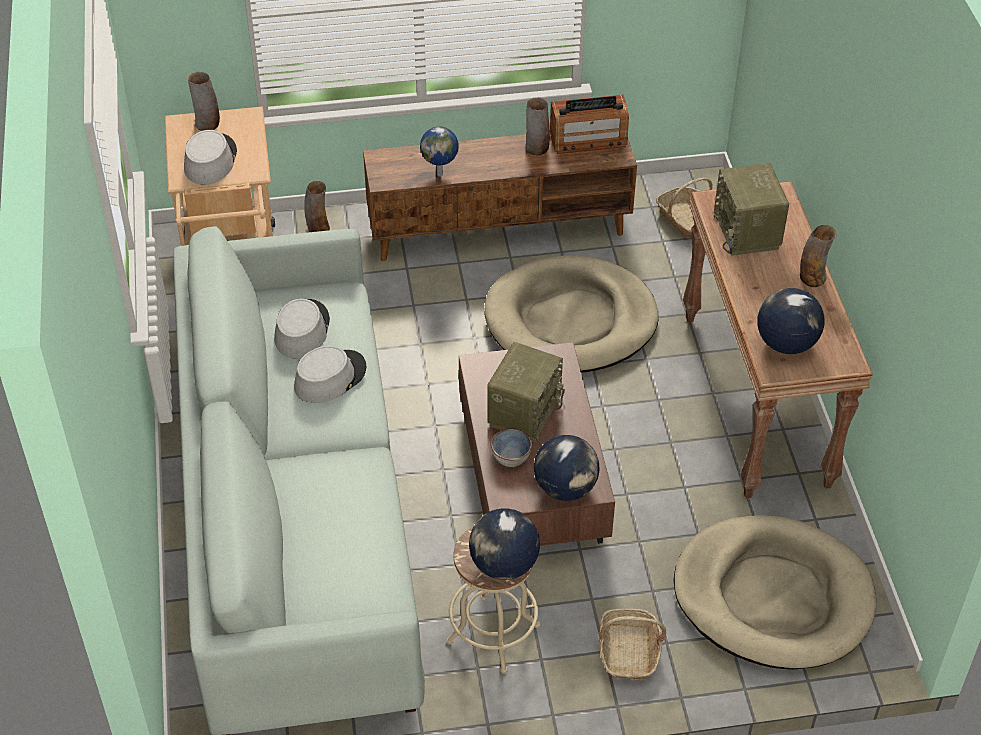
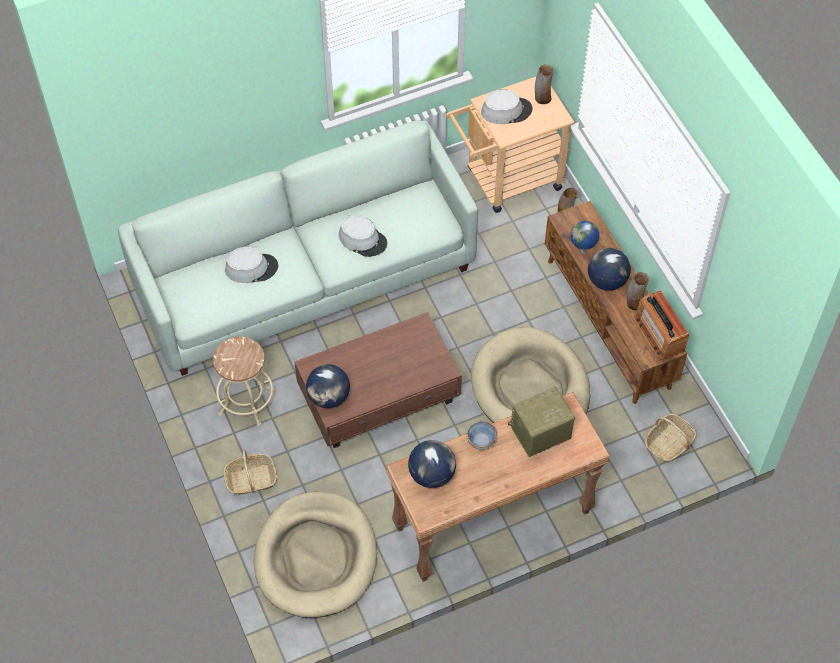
camera: 75 degrees right, 10 degrees up
grey hat [274,299,330,359] -> grey hat moved to [225,247,278,283]
globe [469,508,540,580] -> globe moved to [588,248,631,291]
radio [488,342,565,442] -> none
bowl [491,428,532,467] -> bowl moved to [467,421,497,450]
vase [800,225,837,287] -> none

